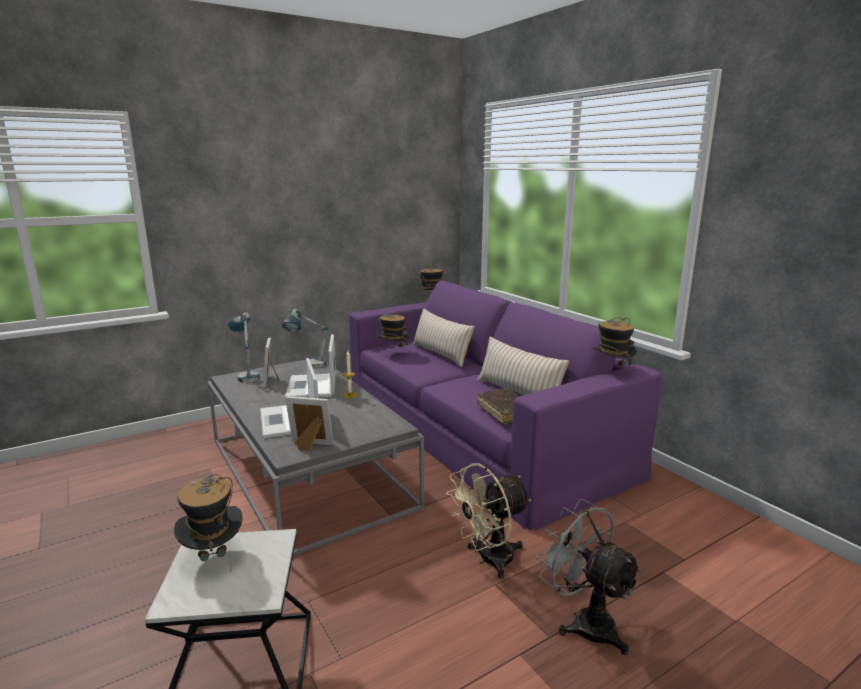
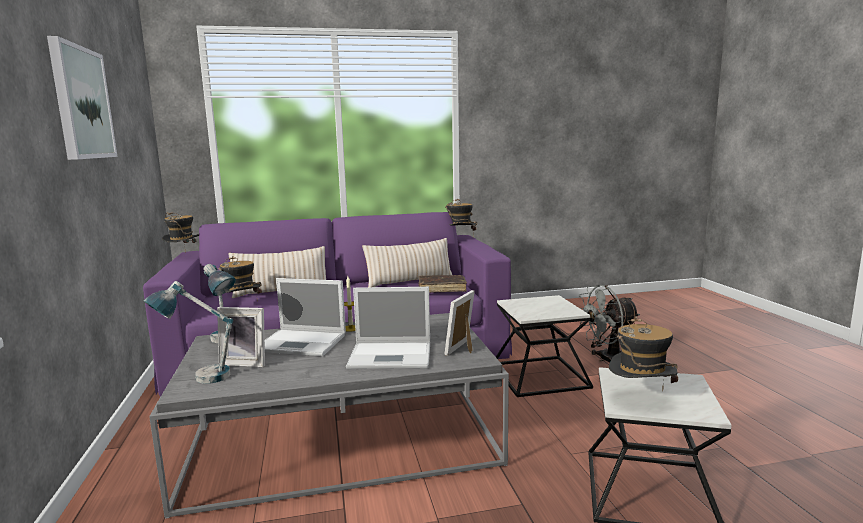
camera: 70 degrees left, 5 degrees down
beige fan [446,463,531,579] -> side table [496,295,593,397]
none -> picture [47,36,117,160]

